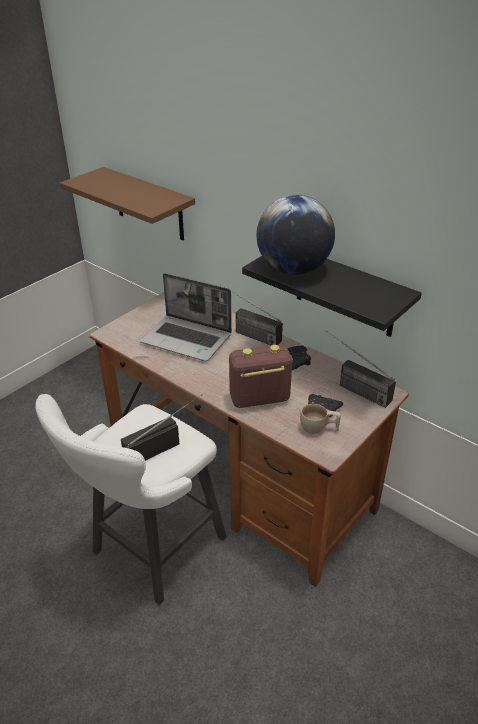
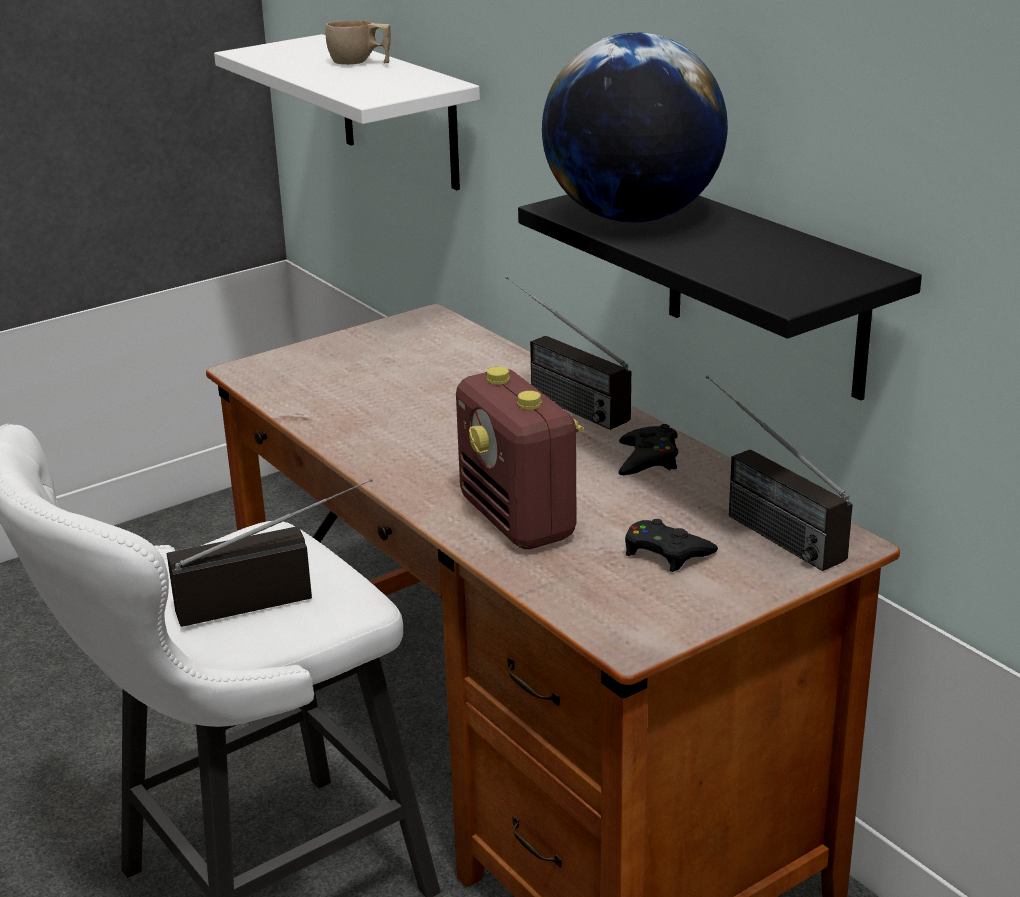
camera: 15 degrees right, 10 degrees down
brown shelf [60,167,195,240] -> white shelf [214,34,480,190]
laptop [140,273,232,362] -> none
radio [229,345,292,408] -> radio turned 120 degrees counterclockwise [456,366,584,549]
beige cup [300,404,341,434] -> beige cup moved to [326,20,391,65]

